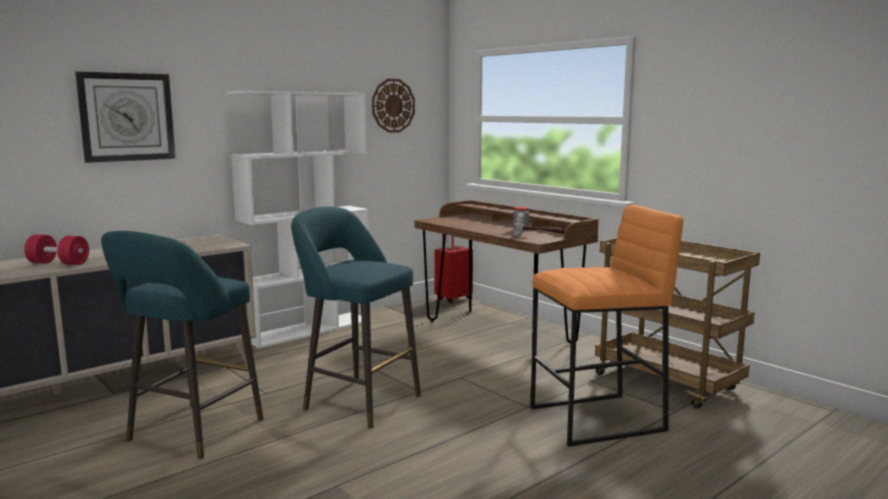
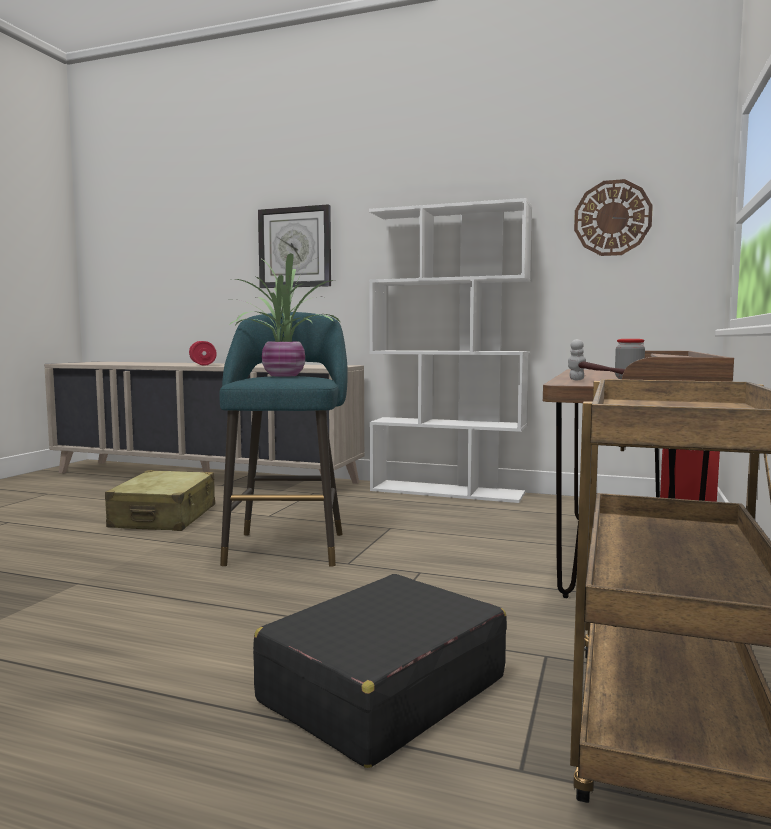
camera: 60 degrees right, 5 degrees down
turquoise stool [101,231,264,459] -> beige suitcase [105,470,215,531]
orange stool [531,205,683,446] -> black suitcase [253,574,507,768]
none -> potted plant [229,253,341,377]

